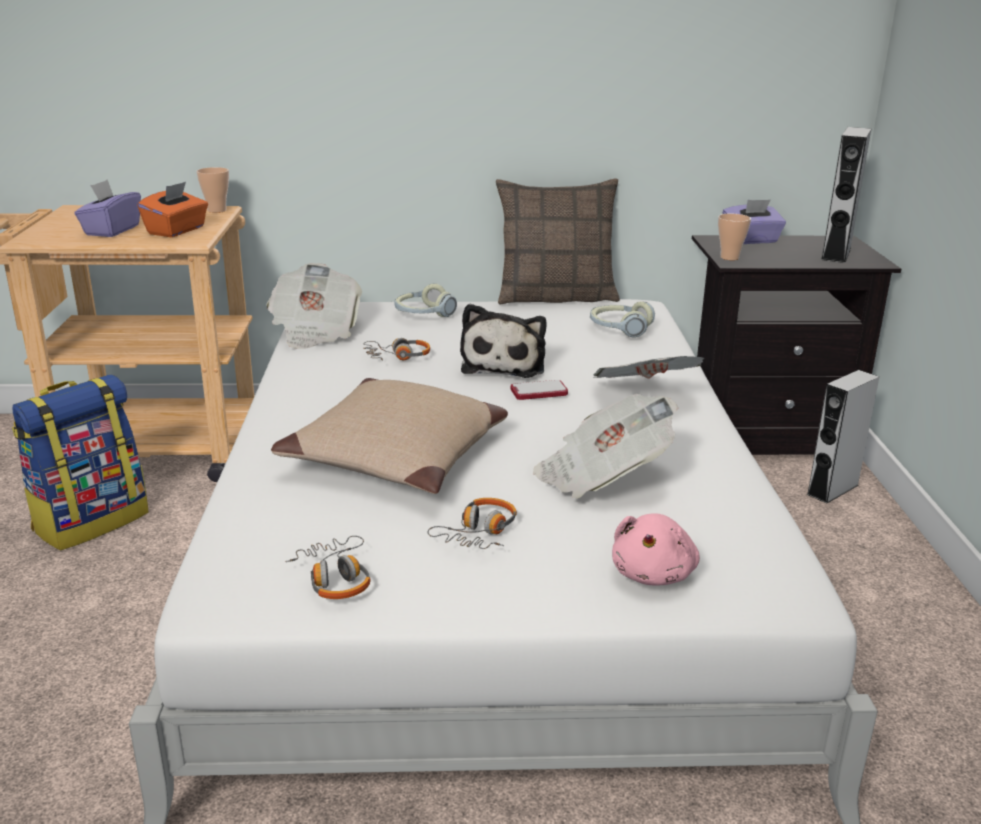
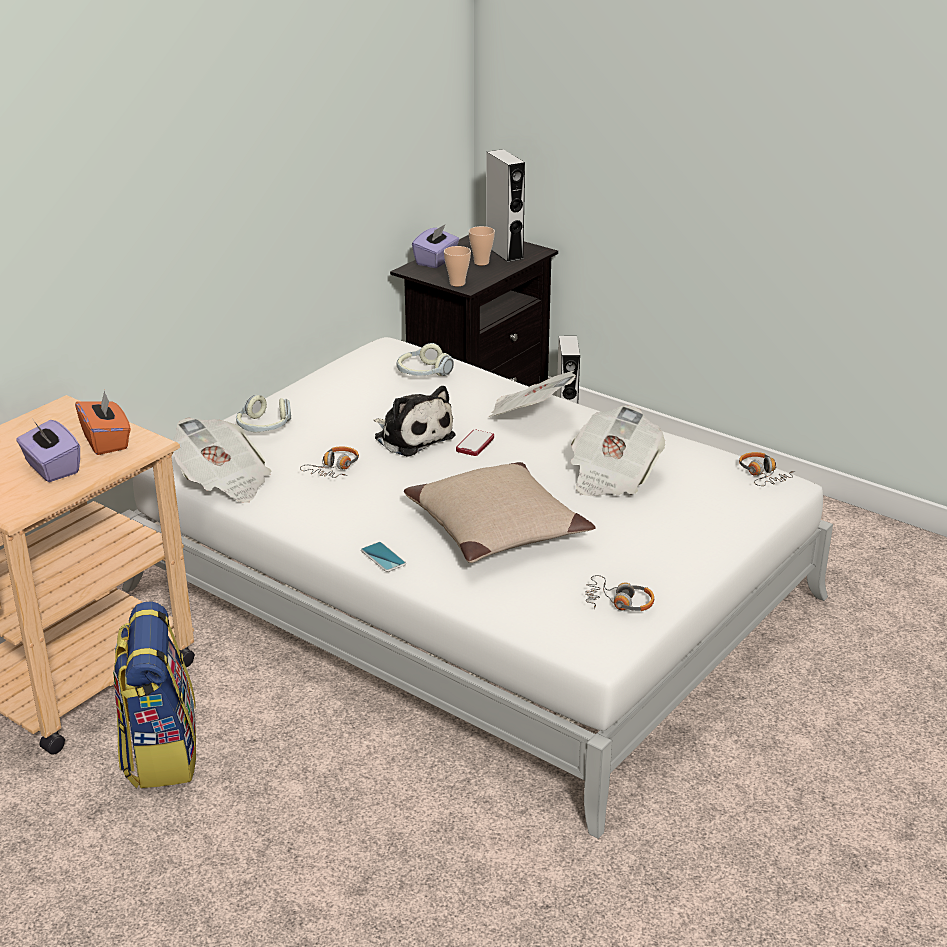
camera: 50 degrees left, 5 degrees up
cup [196,167,229,213] -> cup moved to [469,226,495,265]
headphones [428,498,517,549] -> headphones moved to [739,452,795,486]
pillow [496,178,620,305] -> none
pink plush toy [612,513,700,586] -> none
none -> phone [361,542,406,572]

